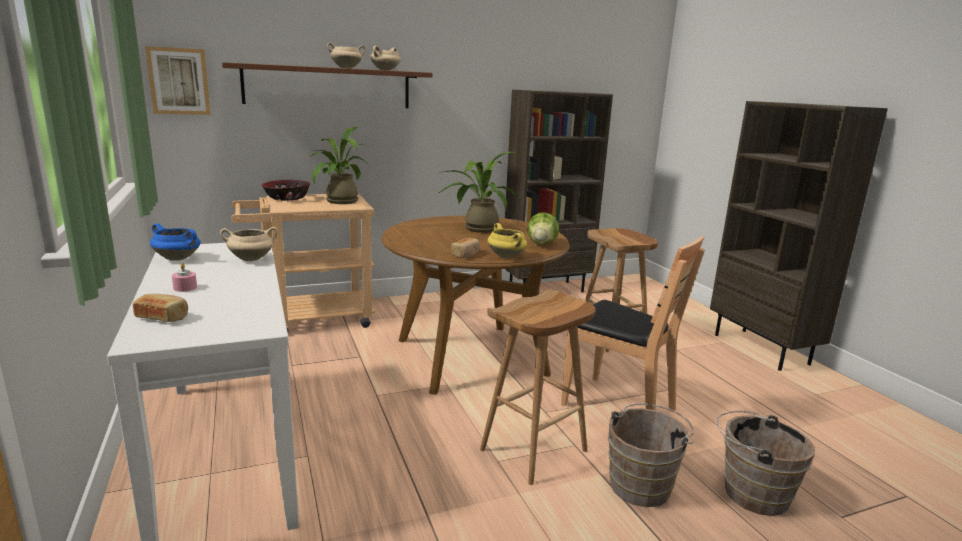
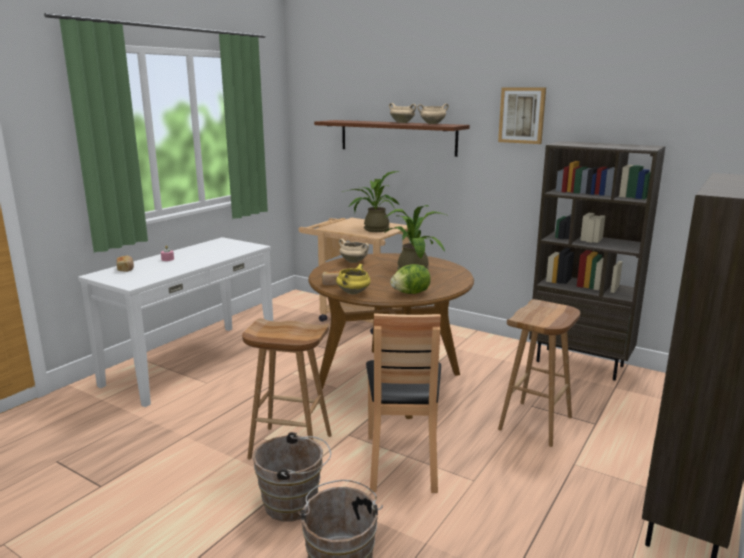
camera: 55 degrees right, 0 degrees up
picture [145,46,211,115] -> picture moved to [498,88,546,144]
blue cooking pot [150,223,201,261] -> none
beige cooking pot [220,227,278,261] -> beige cooking pot moved to [339,239,369,263]
bowl [262,180,310,201] -> none

